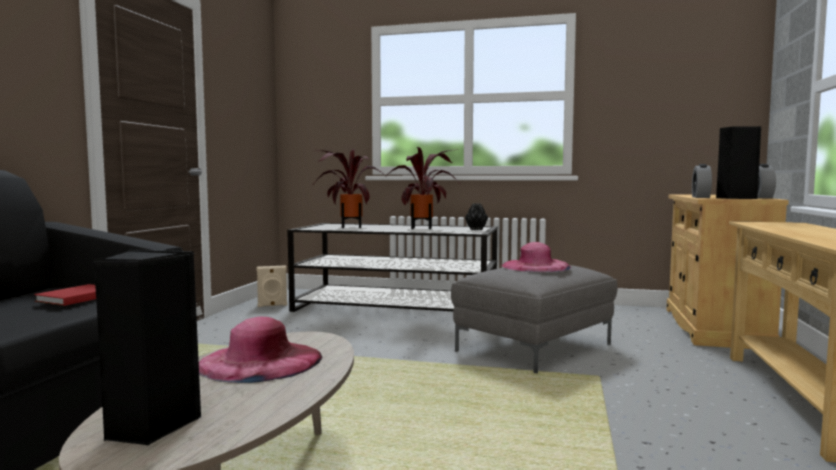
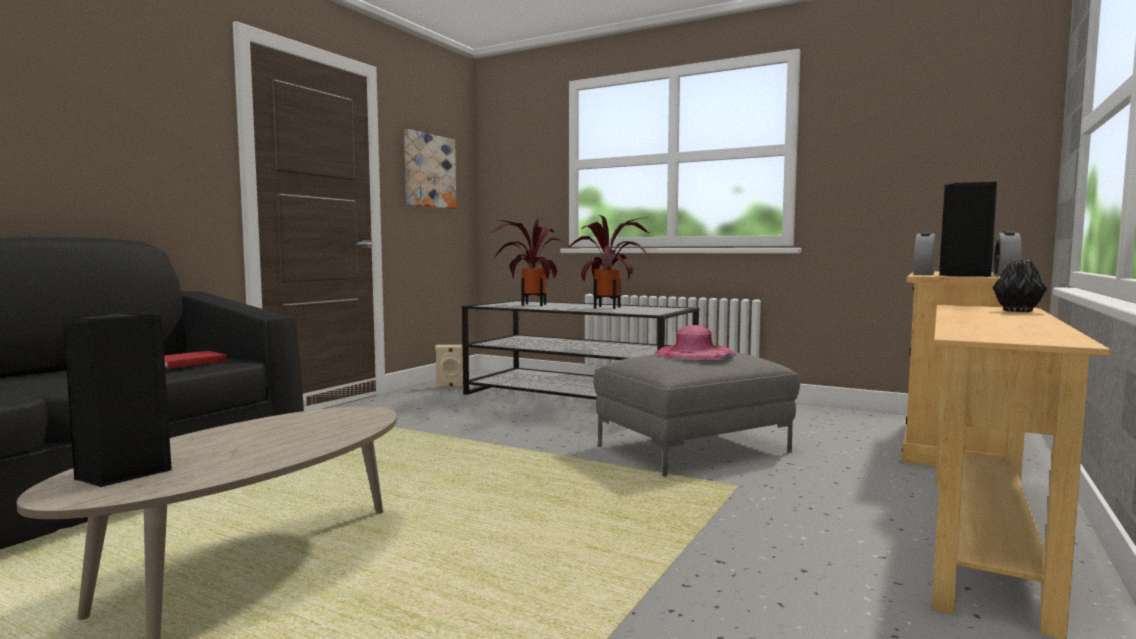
camera: 15 degrees right, 0 degrees up
pink hat [199,317,322,383] -> none
black vase [465,203,488,230] -> black vase moved to [993,260,1047,312]
none -> picture [404,129,456,209]

